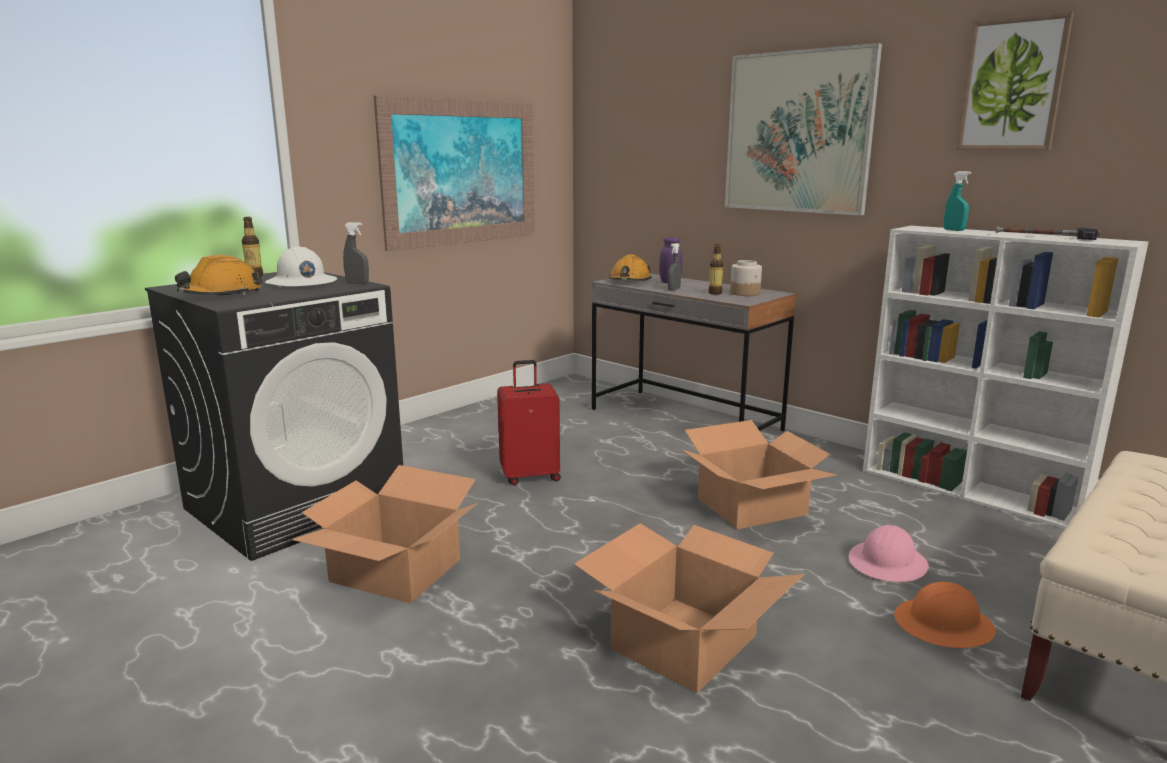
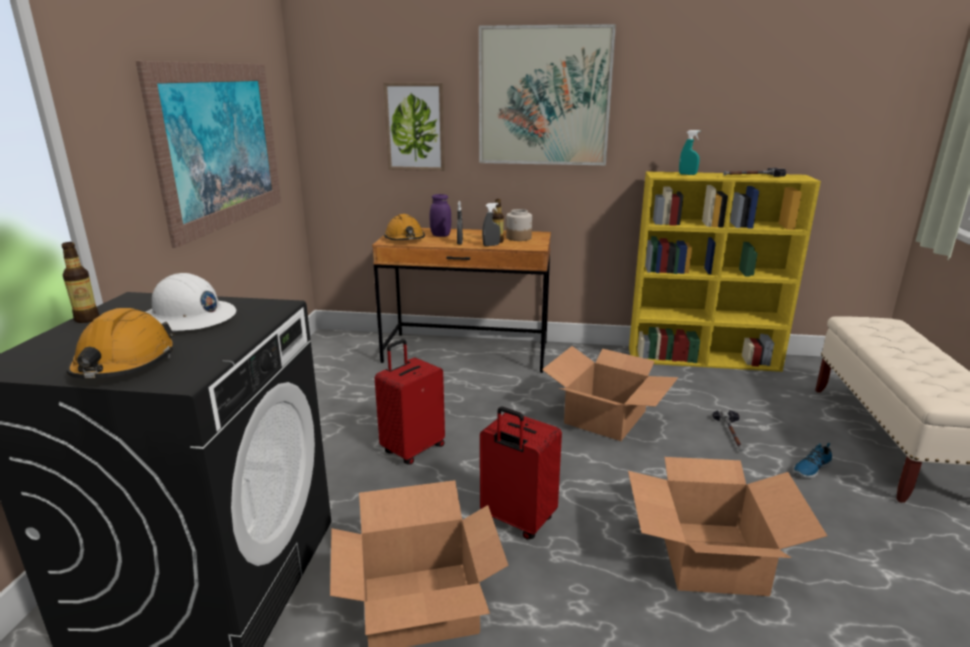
camera: 35 degrees left, 5 degrees up
grey spray bottle [343,222,369,284] -> grey spray bottle moved to [482,203,500,246]
grey desk [592,274,796,431] -> brown desk [372,228,551,373]
pink hard hat [849,525,929,582] -> hammer [712,410,744,452]
white bookcase [863,226,1148,529] -> yellow bookcase [629,172,821,372]
orange hard hat [894,582,996,648] -> shoe [793,443,832,478]
picture [956,12,1074,150] -> picture moved to [383,83,445,171]
none -> red suitcase [480,407,562,539]

